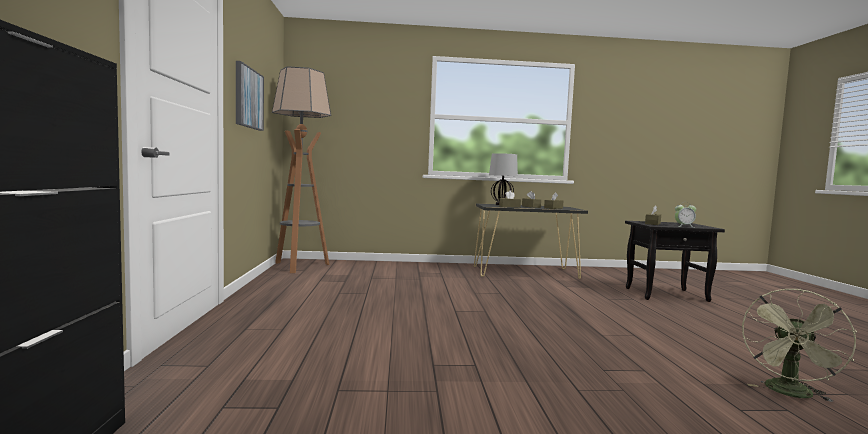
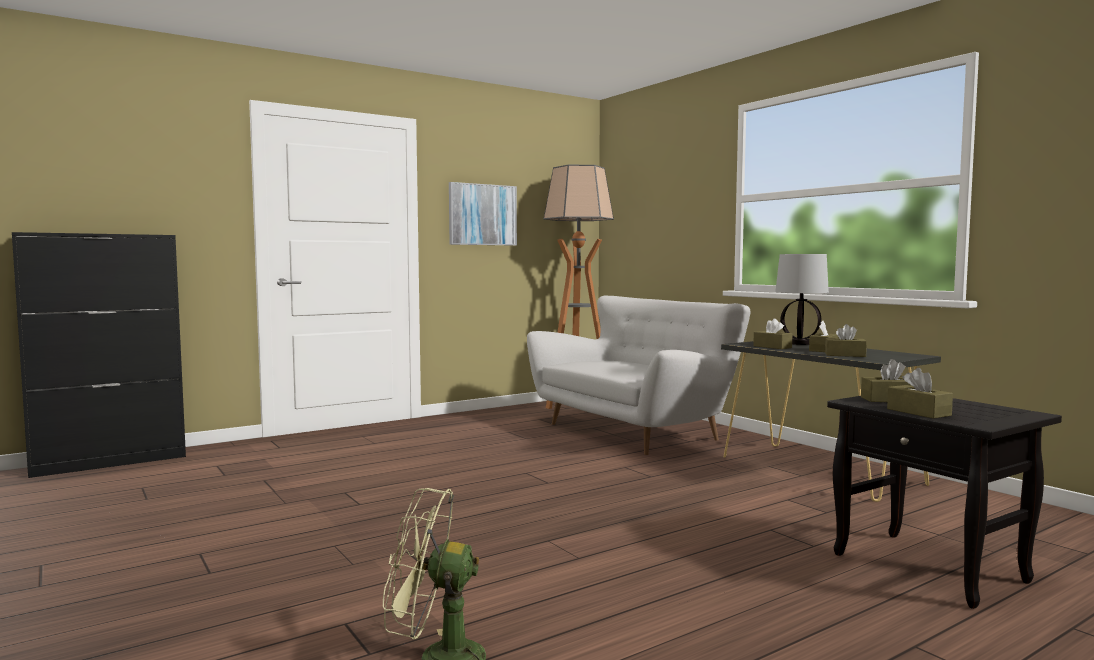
camera: 60 degrees right, 0 degrees up
alarm clock [675,202,696,227] -> brown tissue box [887,368,953,419]
none -> white sofa [527,296,750,455]

